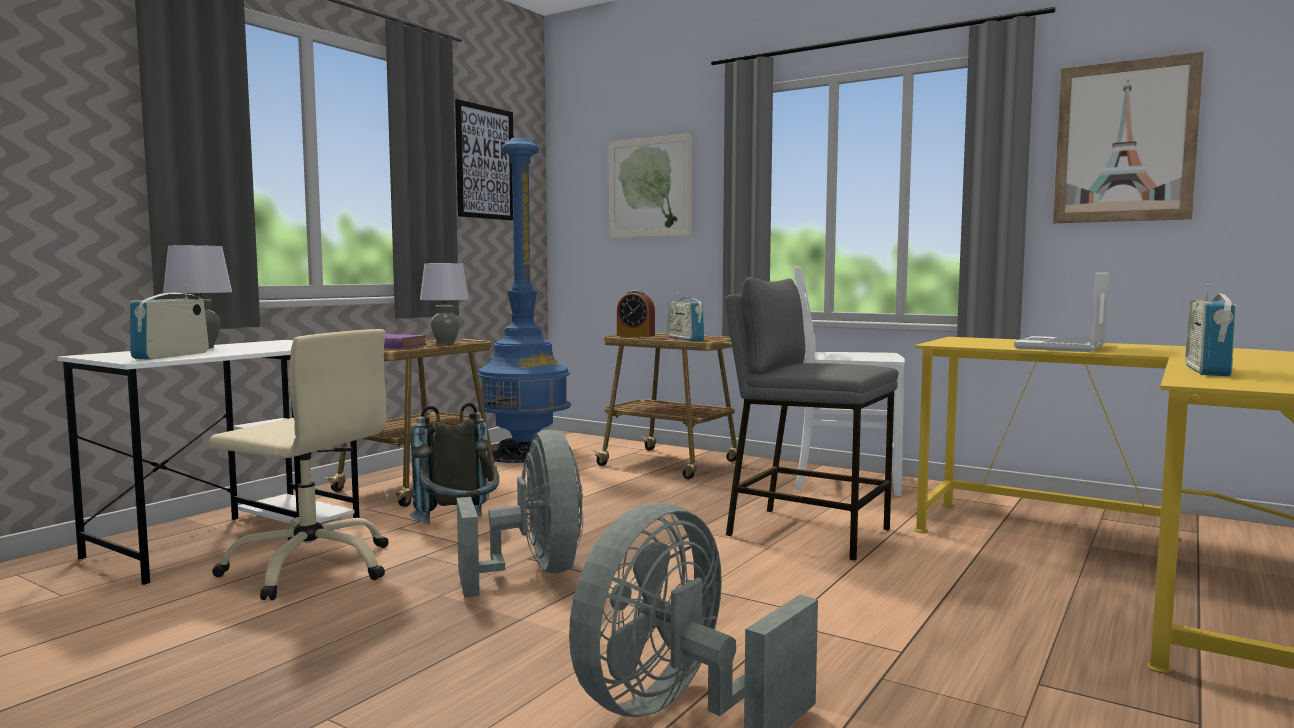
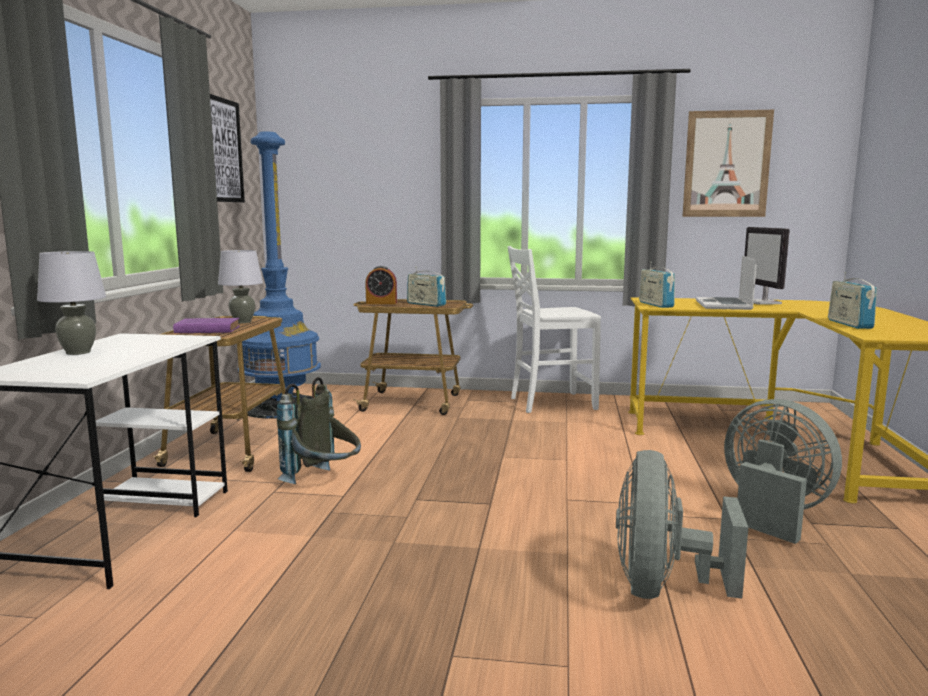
camera: 25 degrees left, 5 degrees up
radio [130,286,209,360] -> radio moved to [639,262,675,308]
beige office chair [209,329,388,600] -> none
grey fan [457,430,583,598] -> grey fan moved to [724,399,842,544]
picture [609,133,692,238] -> none
grey stool [725,277,899,561] -> none
none -> monitor [745,227,790,305]

